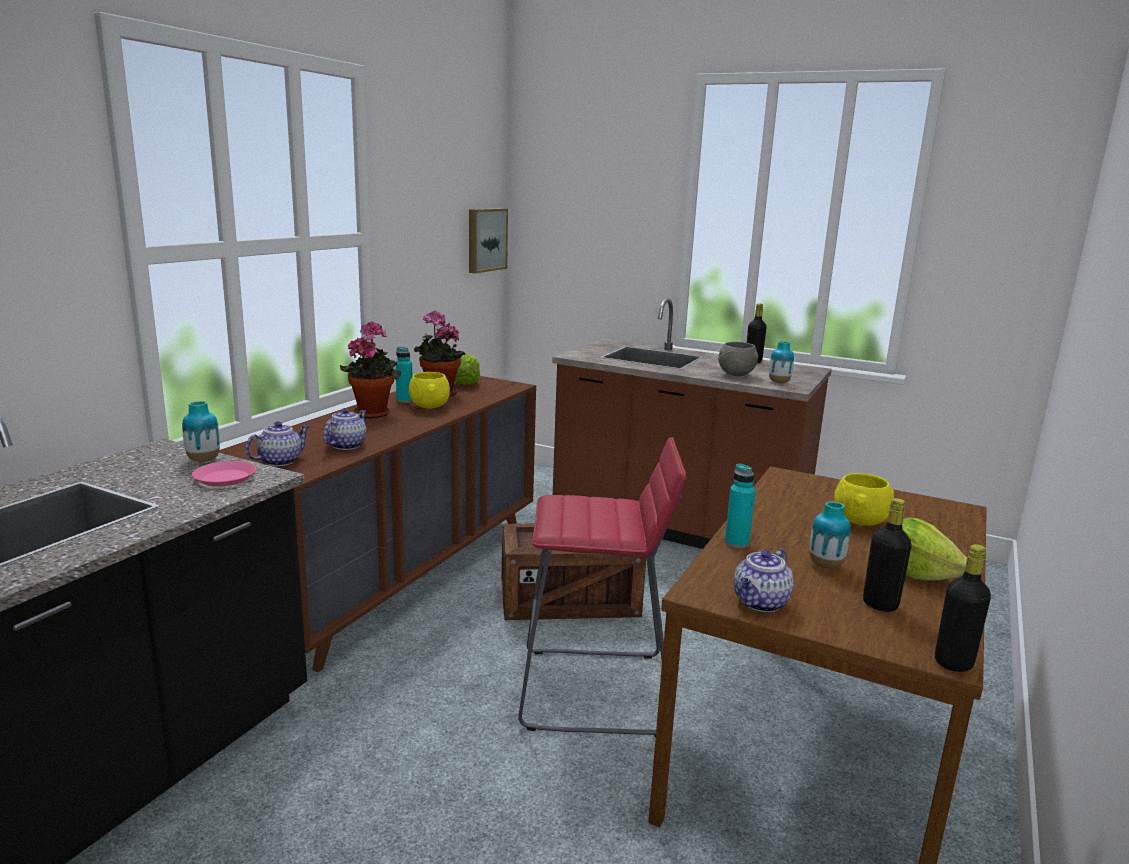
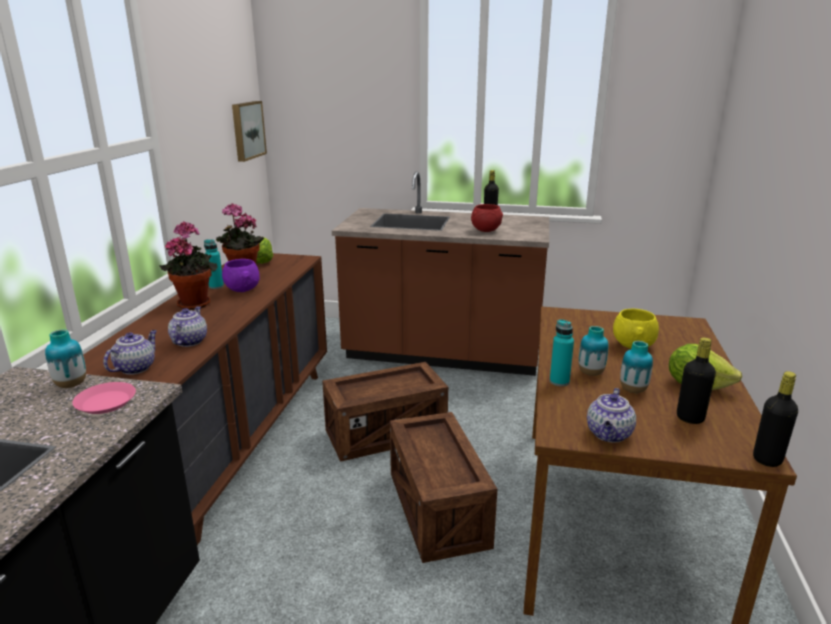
camera: 15 degrees left, 5 degrees up
yellow bowl [409,372,450,409] -> purple bowl [222,259,260,292]
red stool [518,437,686,737] -> crate [390,412,497,563]
grey bowl [718,342,758,376] -> red bowl [471,204,503,232]
vase [769,341,794,383] -> vase moved to [579,326,608,376]

